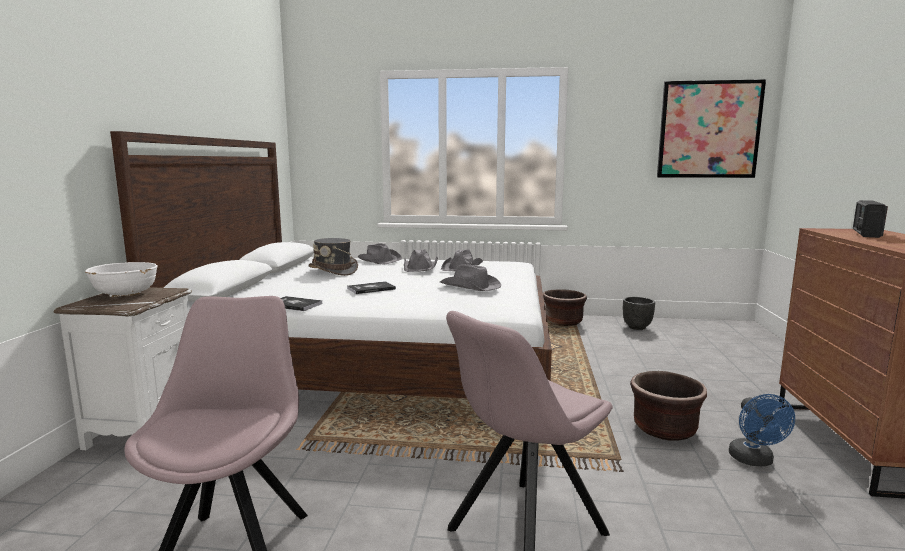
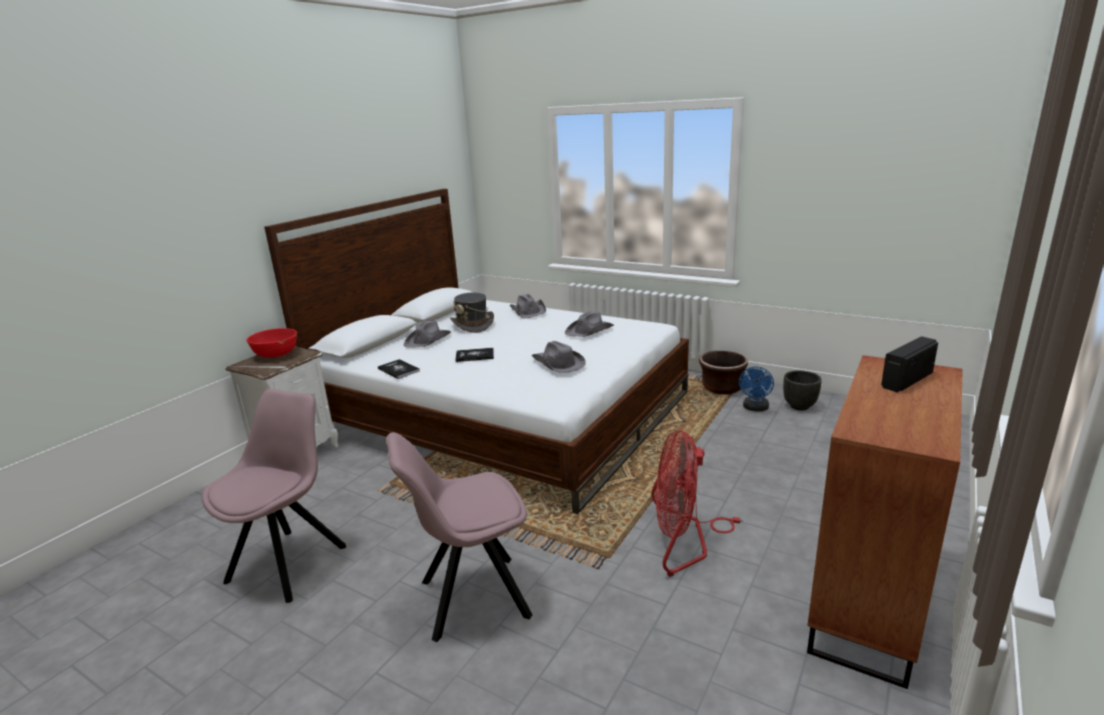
camera: 25 degrees right, 10 degrees up
white bowl [85,262,158,297] -> red bowl [246,328,297,358]
grey hat [404,249,438,272] -> grey hat moved to [404,321,451,348]
brown planter [630,371,707,441] -> red fan [651,430,742,577]
picture [657,79,766,178] -> none
blue fan [729,394,795,466] -> blue fan moved to [739,366,774,412]

